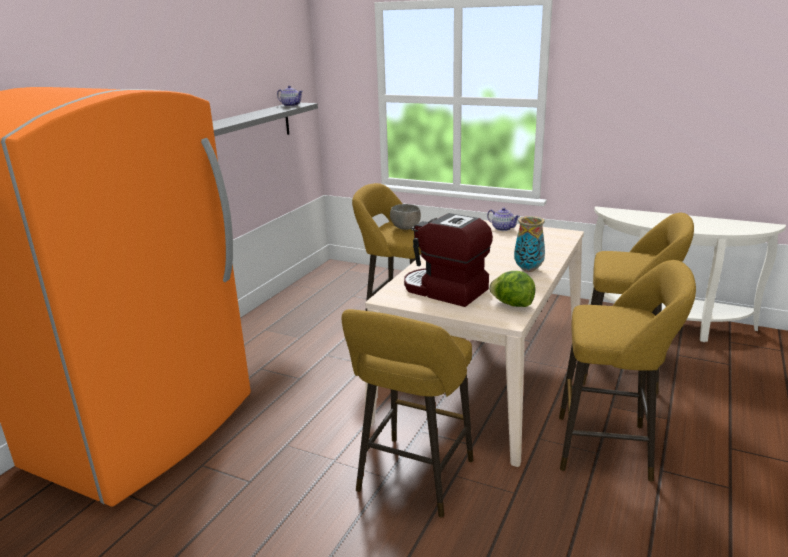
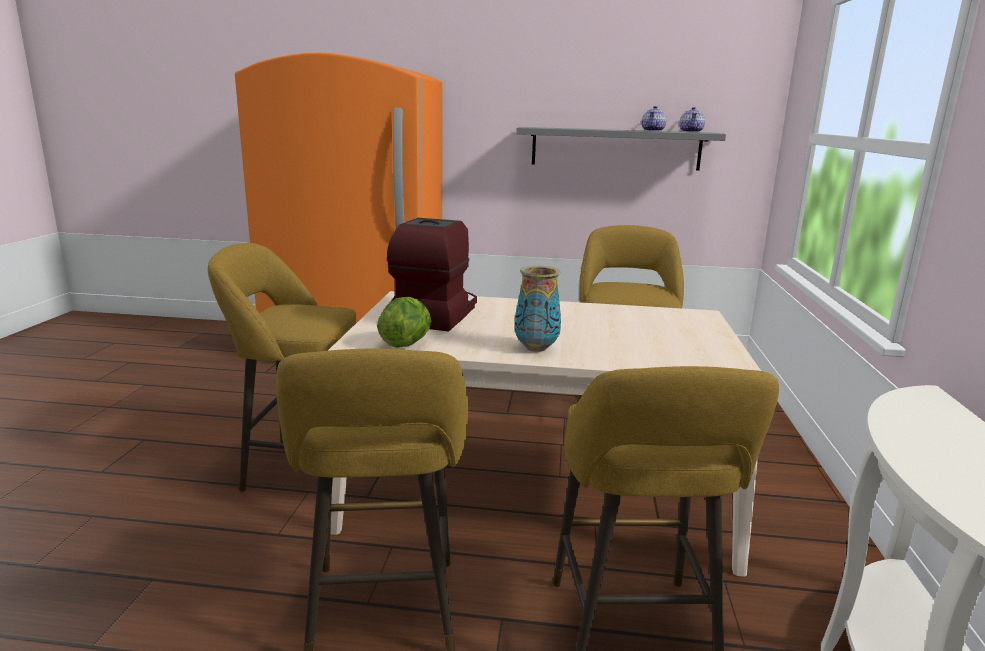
camera: 70 degrees right, 5 degrees down
grey bowl [390,204,421,230] -> none
teapot [487,208,520,231] -> teapot moved to [641,106,667,131]

